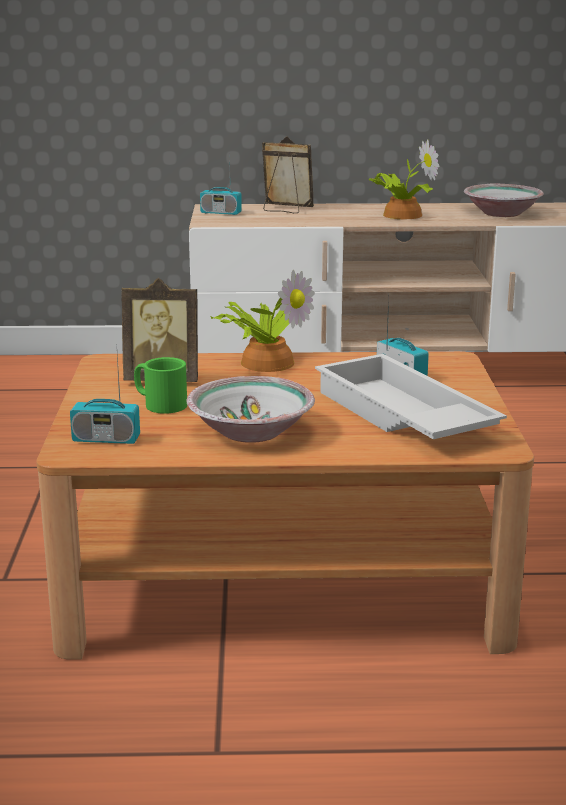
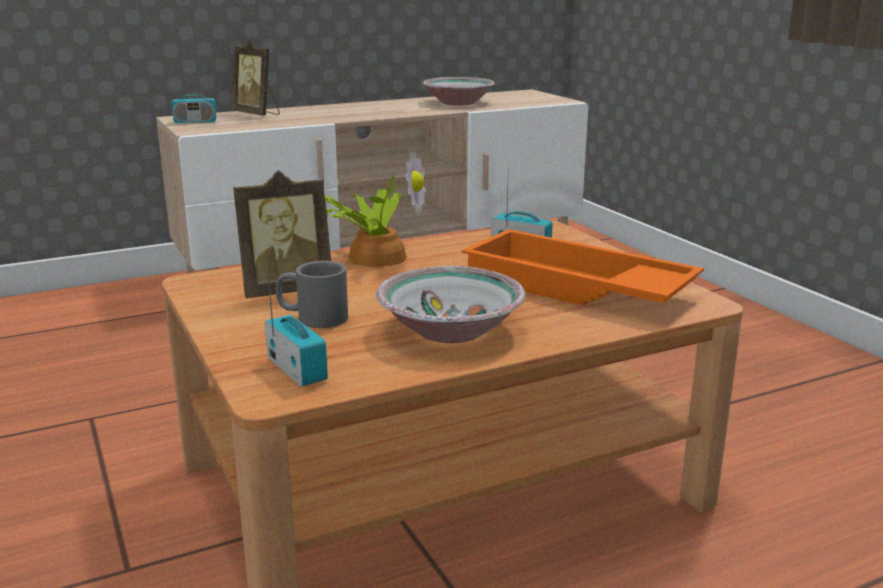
camera: 25 degrees left, 0 degrees up
radio [70,344,140,444] -> radio turned 105 degrees counterclockwise [265,256,328,387]
green mug [134,357,187,414] -> grey mug [276,261,348,328]
picture frame [262,136,314,213] -> picture frame turned 135 degrees counterclockwise [232,40,280,116]
white tray [315,354,507,439] -> orange tray [462,229,704,306]
potted plant [368,139,439,219] -> none

